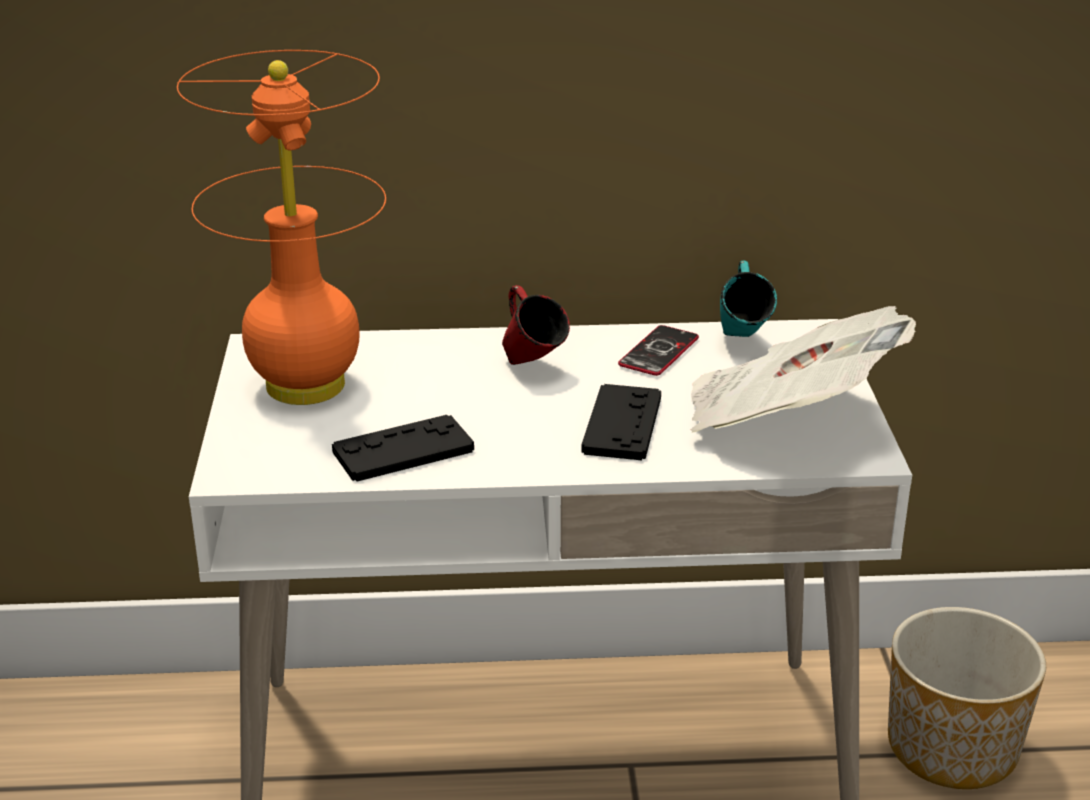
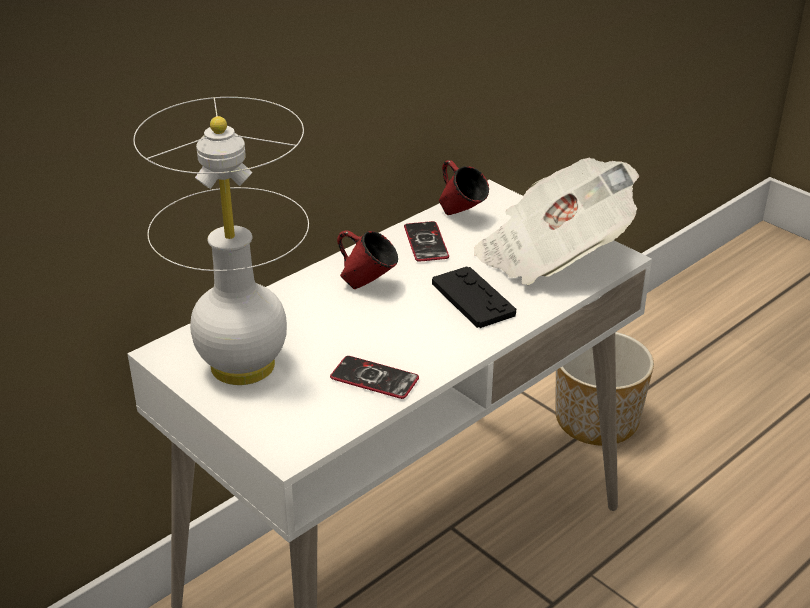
camera: 40 degrees left, 5 degrees up
orange table lamp [177,50,386,405] -> white table lamp [133,97,309,385]
black game controller [332,415,474,482] -> phone [330,356,419,399]
turquoise mug [720,260,777,337] -> red mug [439,160,489,215]

